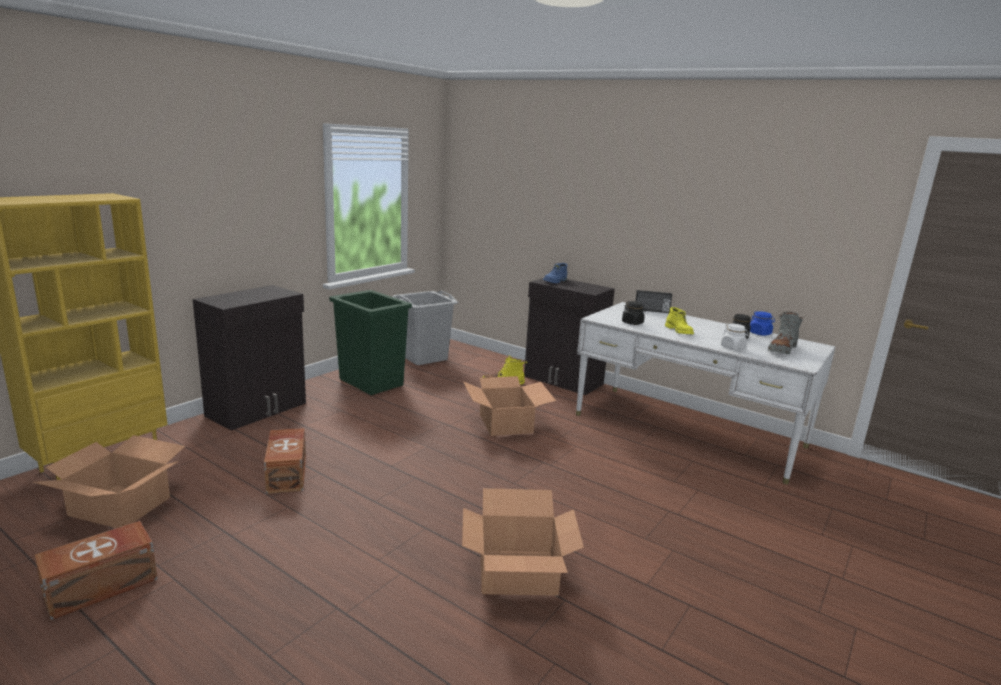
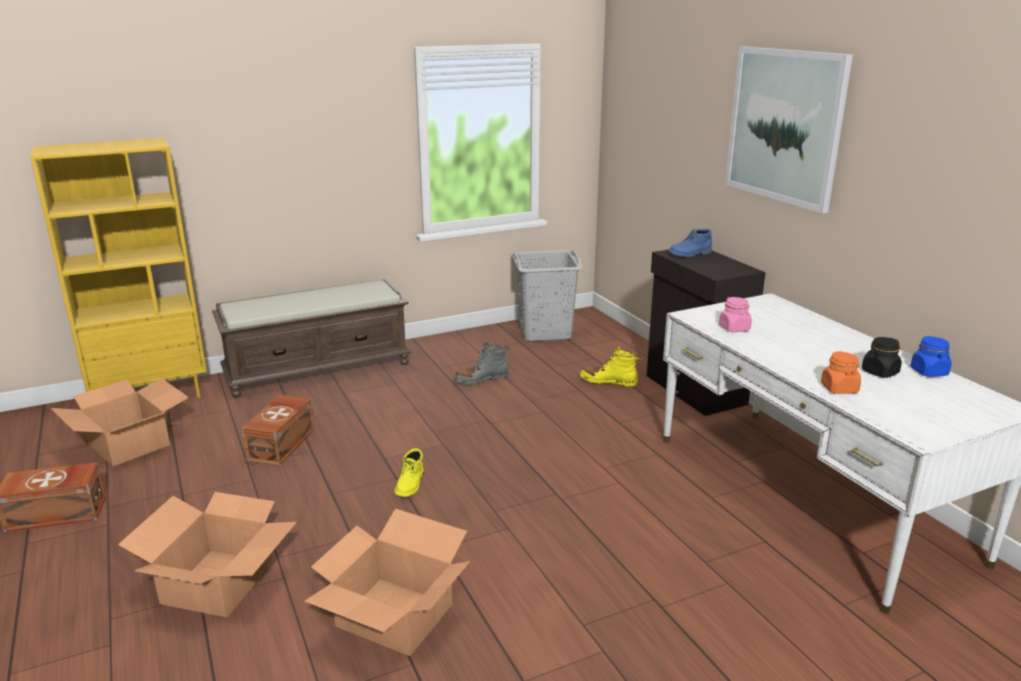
camera: 30 degrees right, 5 degrees up
black cabinet [193,285,306,431] -> brown bench [212,279,411,397]
green trash can [329,290,412,395] -> none
cardboard box [463,376,556,436] -> cardboard box moved to [118,492,297,617]
black jar [622,301,646,325] -> pink jar [719,297,752,332]
radio [636,290,672,313] -> none
yellow boot [665,307,694,334] -> yellow boot moved to [395,448,424,497]
white jar [721,324,748,350] -> orange jar [821,351,861,394]
grey boot [768,312,803,355] -> grey boot moved to [454,342,510,385]
none -> picture [725,46,853,213]

